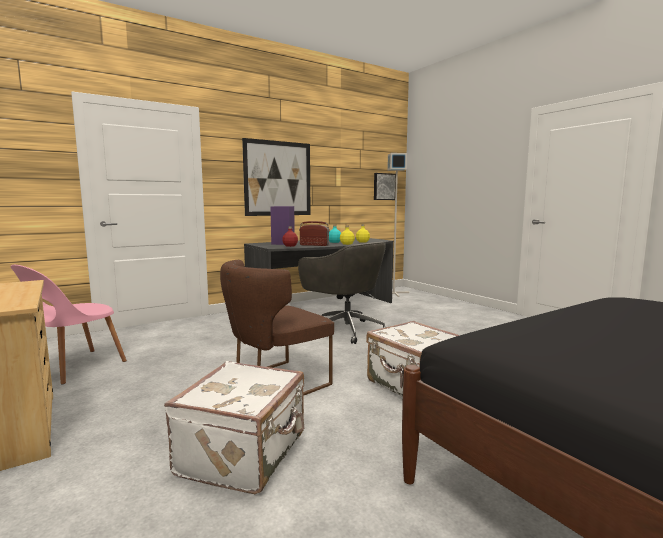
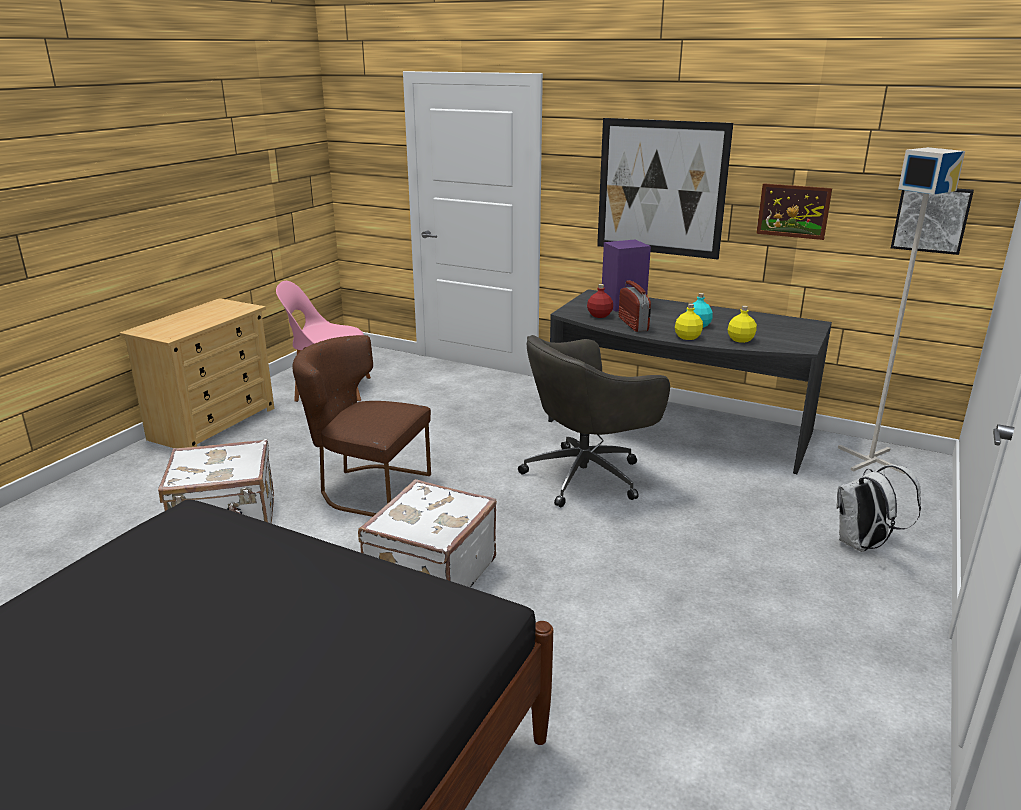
camera: 60 degrees right, 15 degrees up
grey office chair [298,242,386,344] -> grey office chair turned 45 degrees clockwise [518,335,670,507]
none -> picture [756,183,832,240]
none -> white backpack [836,464,921,552]

